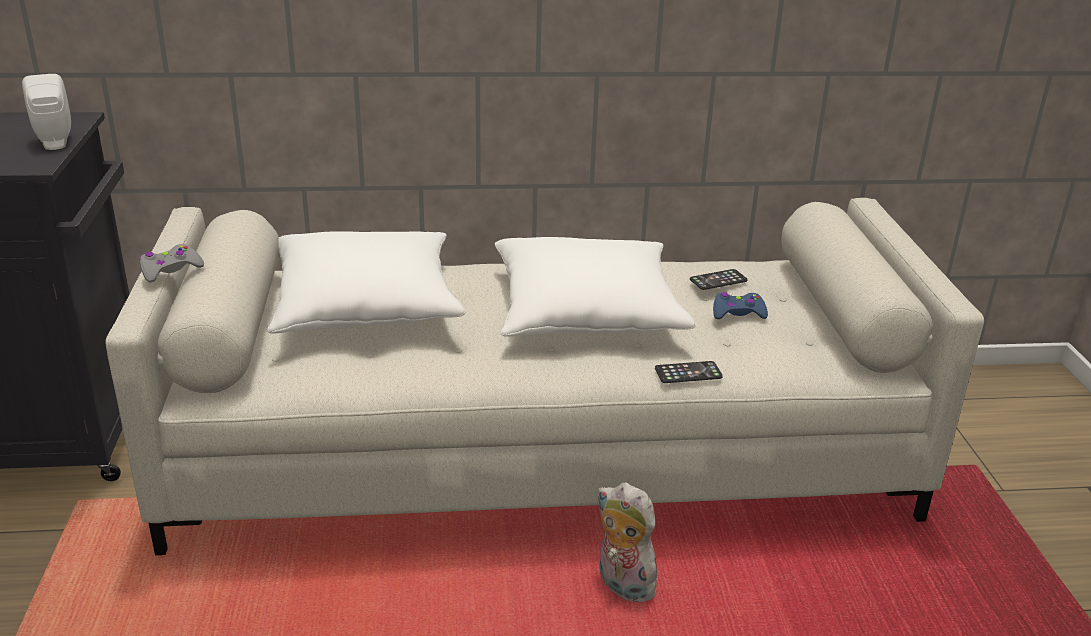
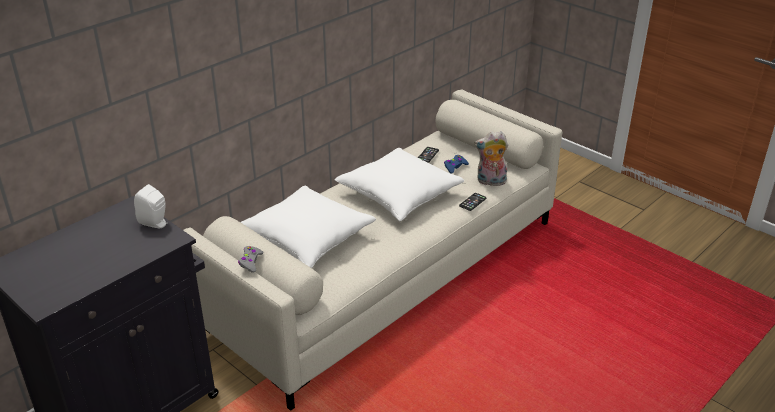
camera: 40 degrees left, 5 degrees up
plush toy [596,482,664,602] -> plush toy moved to [475,131,508,188]

